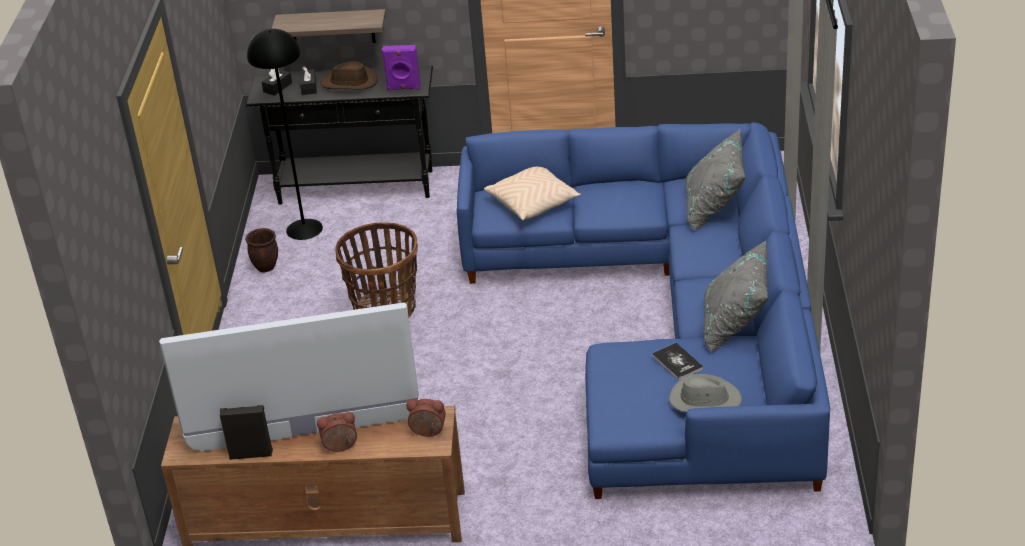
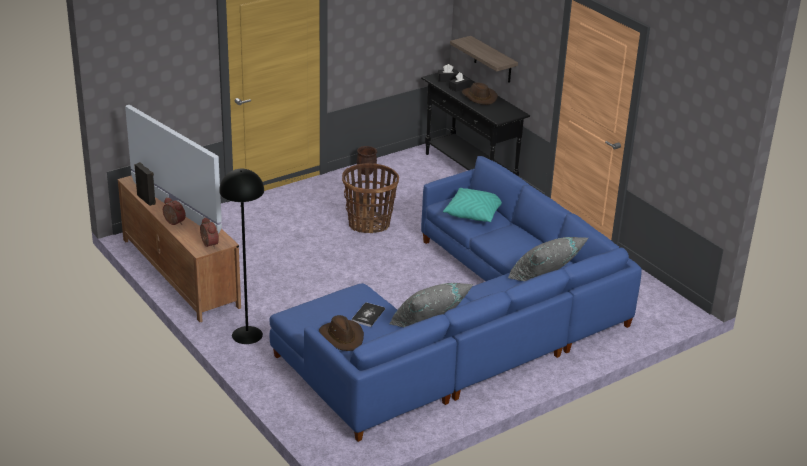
camera: 50 degrees right, 5 degrees down
black floor lamp [247,29,323,240] -> black floor lamp moved to [219,169,264,344]
purple speaker [382,45,420,90] -> none
beige pillow [484,167,581,220] -> turquoise pillow [443,188,502,222]
grey hat [669,374,742,412] -> brown hat [319,315,364,351]

